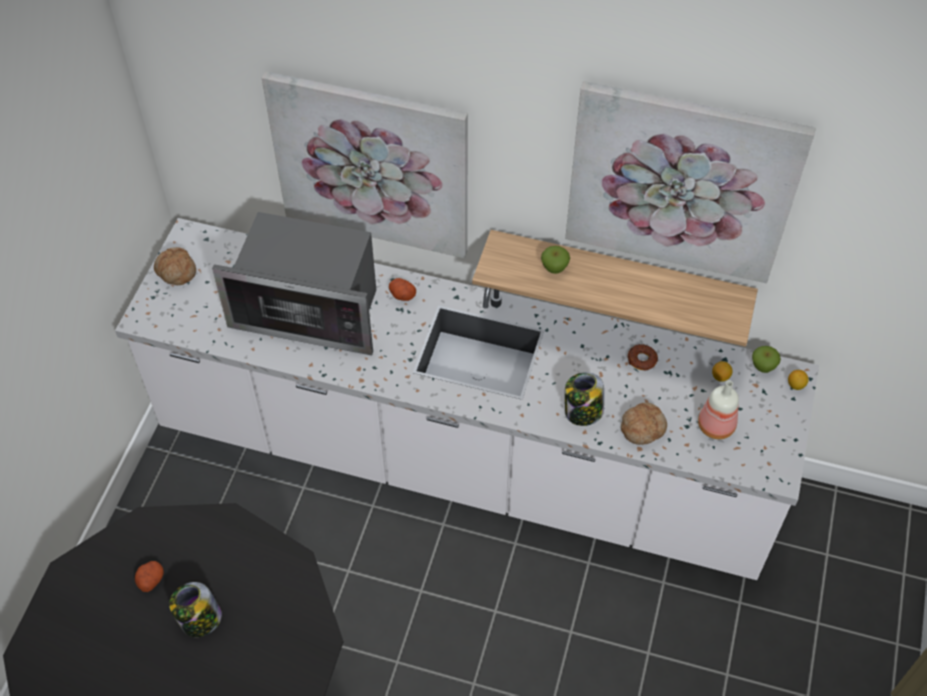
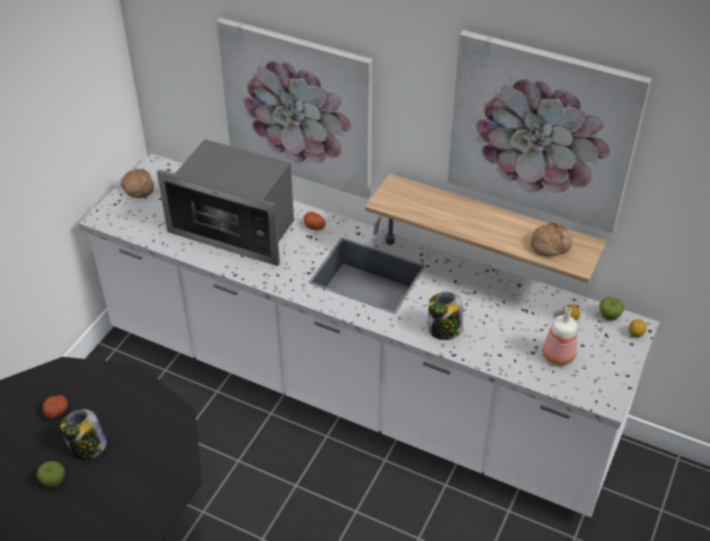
camera: 10 degrees right, 10 degrees down
apple [541,246,570,274] -> apple moved to [37,461,65,488]
bread [621,403,667,445] -> bread moved to [531,222,572,257]
donut [628,344,658,370] -> none

